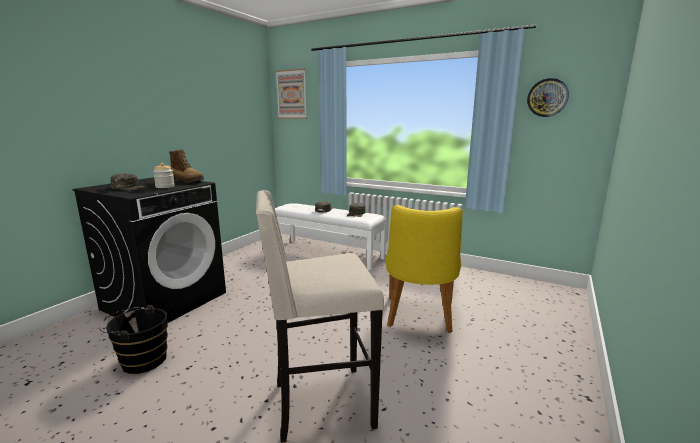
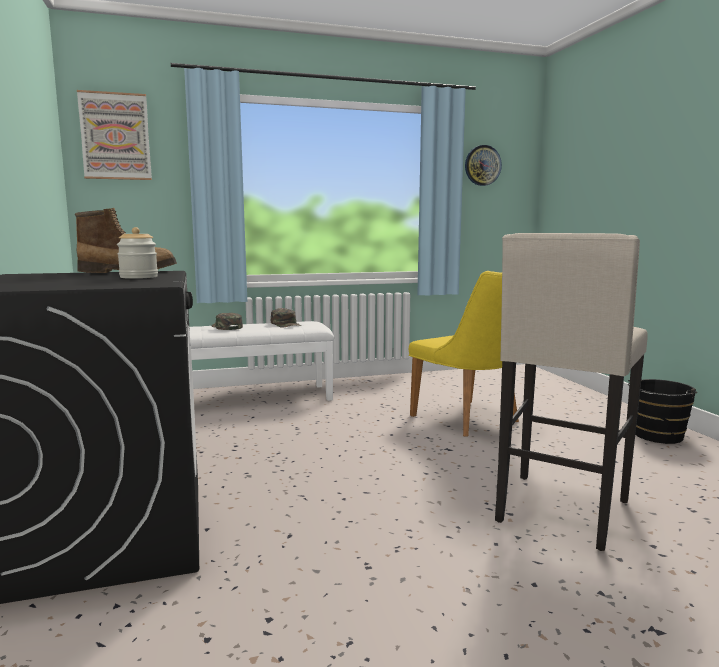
camera: 45 degrees left, 5 degrees down
black bucket [99,305,168,374] -> black bucket moved to [628,379,697,444]
green cap [111,173,145,191] -> none

